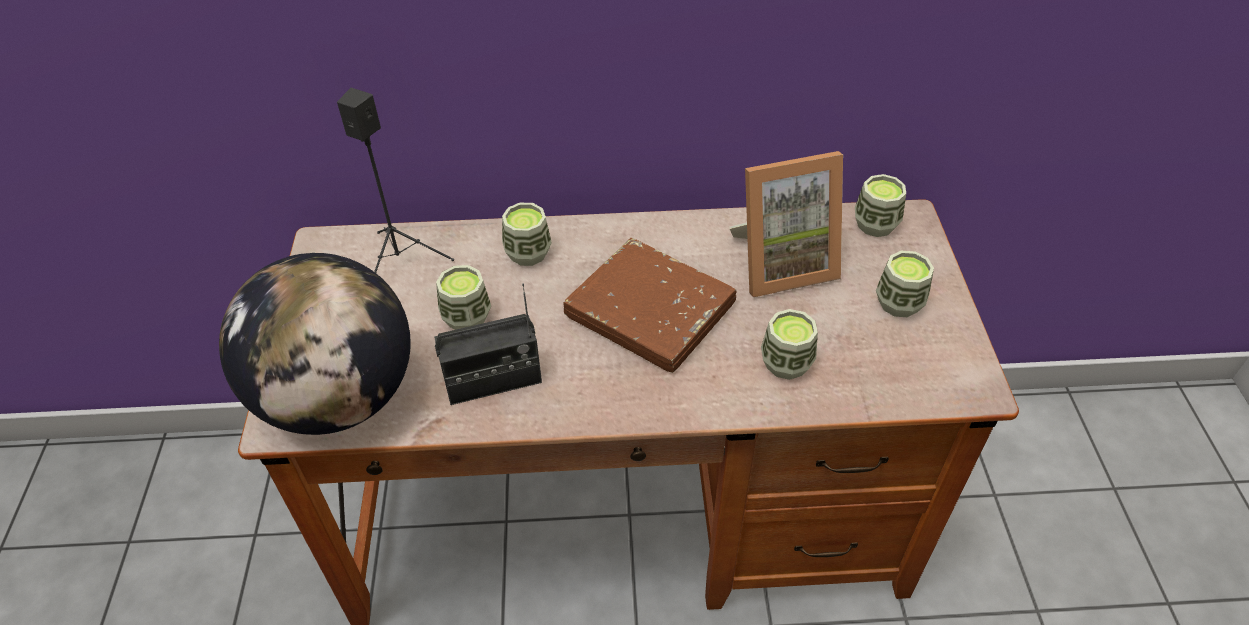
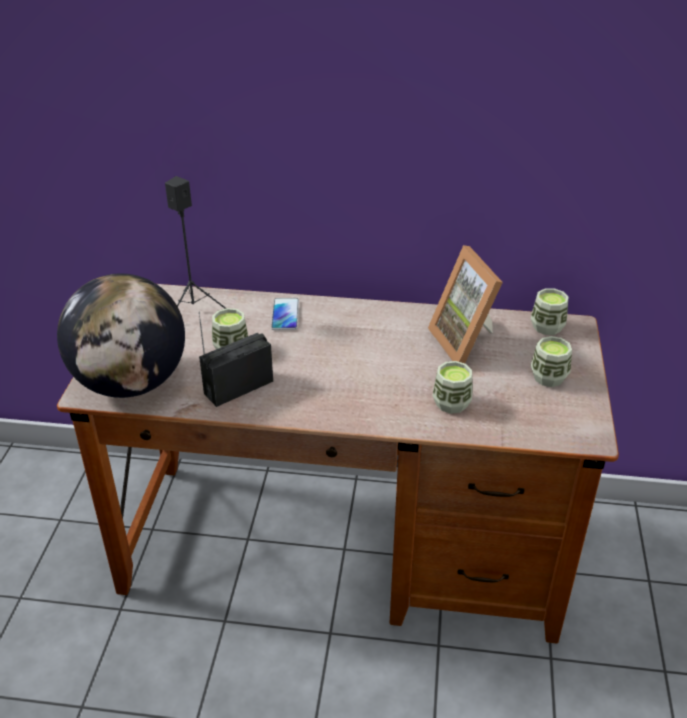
camera: 10 degrees right, 10 degrees down
radio [434,283,542,405] -> radio turned 150 degrees clockwise [199,312,273,407]
cup [502,203,552,266] -> phone [271,298,299,330]
brown book [563,238,736,373] -> none
picture frame [729,151,843,297] -> picture frame turned 75 degrees clockwise [428,245,503,363]

